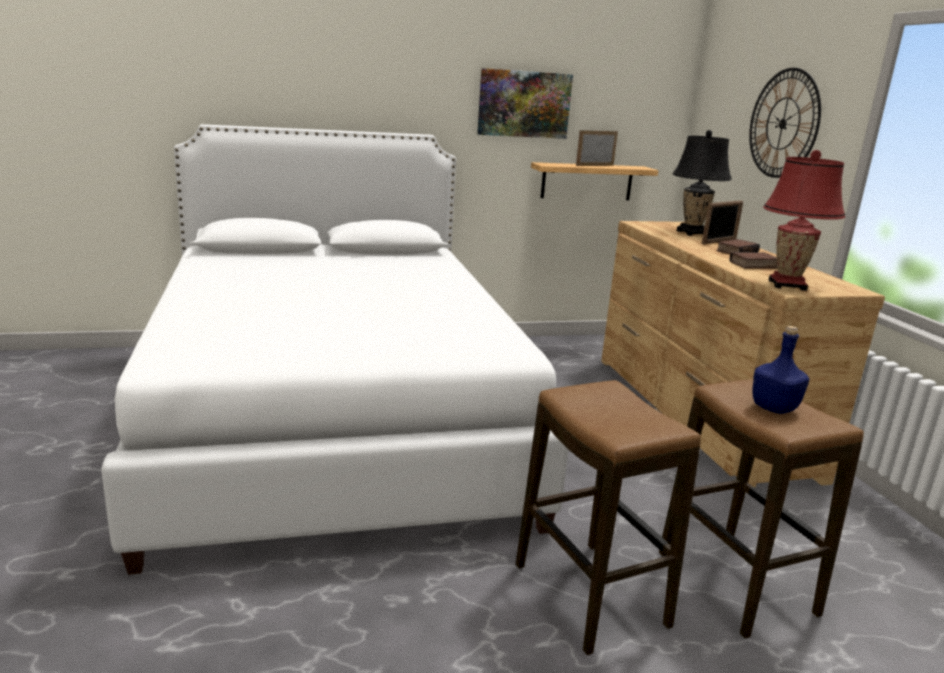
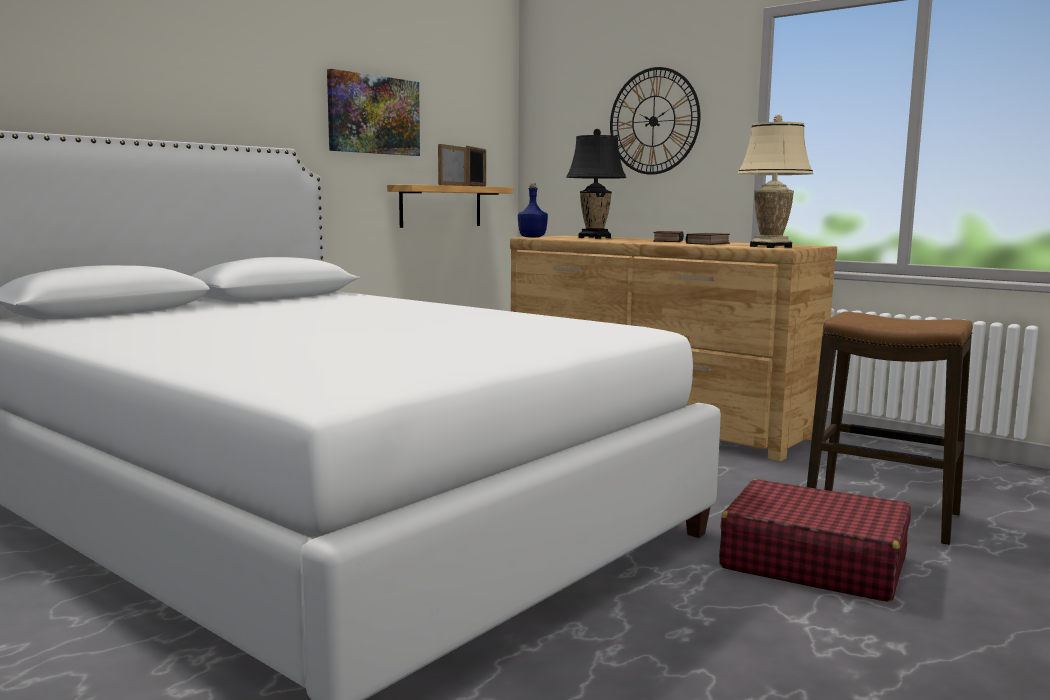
camera: 35 degrees left, 10 degrees down
stool [516,380,701,655] -> red suitcase [719,479,911,602]
picture frame [702,200,743,244] -> picture frame moved to [466,146,486,187]
blue bottle [752,326,809,414] -> blue bottle moved to [518,183,548,237]
red table lamp [763,150,845,291] -> beige table lamp [738,114,813,248]

